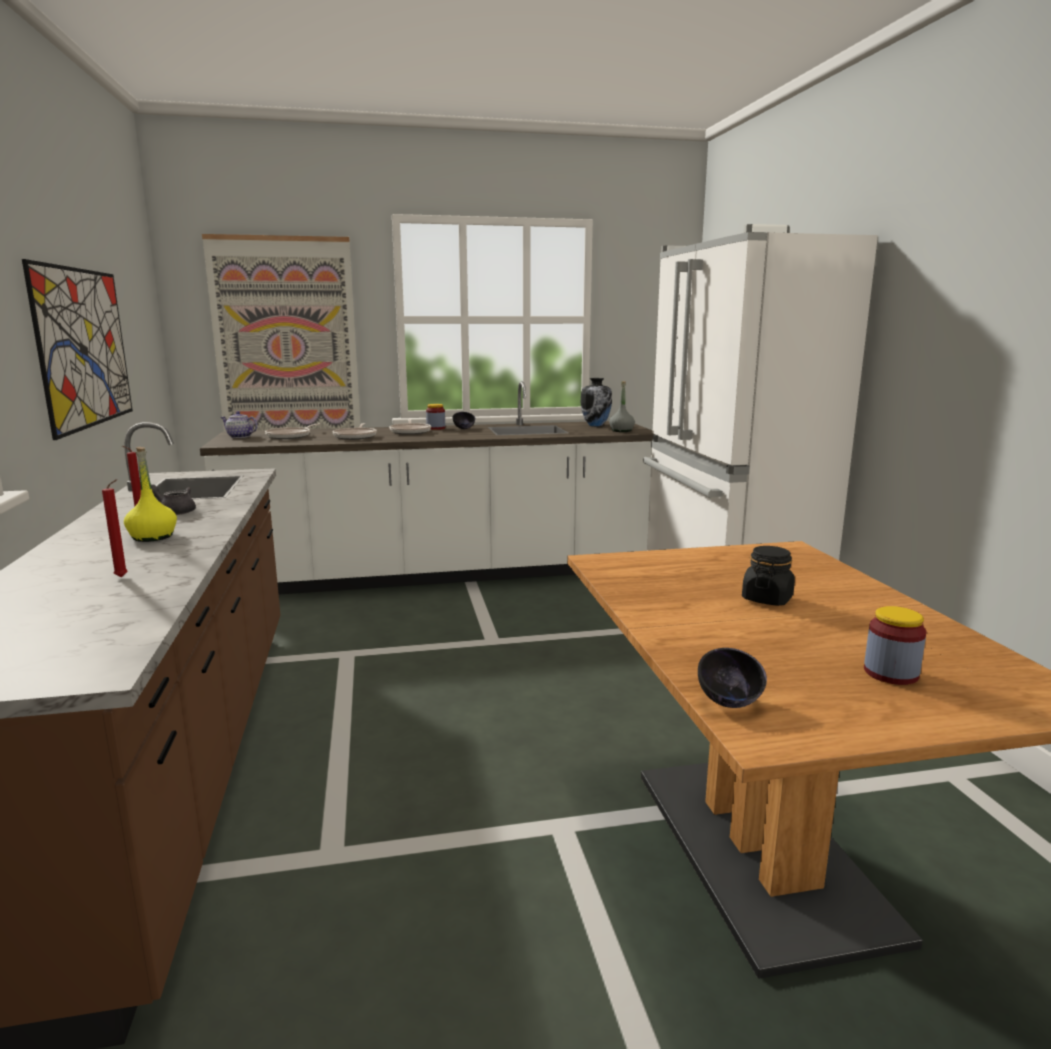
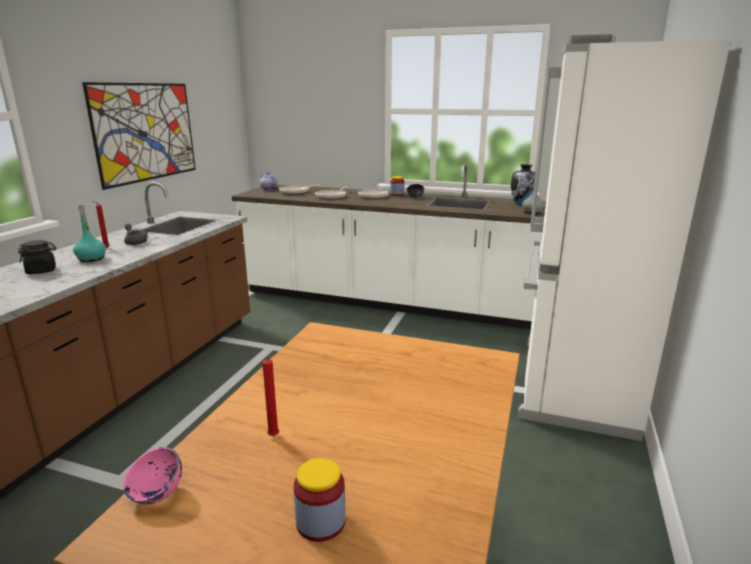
camera: 30 degrees right, 5 degrees up
red candle [102,479,128,578] -> red candle moved to [262,354,279,436]
yellow bottle [124,447,177,542] -> turquoise bottle [73,204,106,262]
picture [202,234,360,431] -> none
black bowl [698,648,767,708] -> pink bowl [123,447,182,504]
black jar [742,546,795,606] -> black jar moved to [18,240,56,274]

